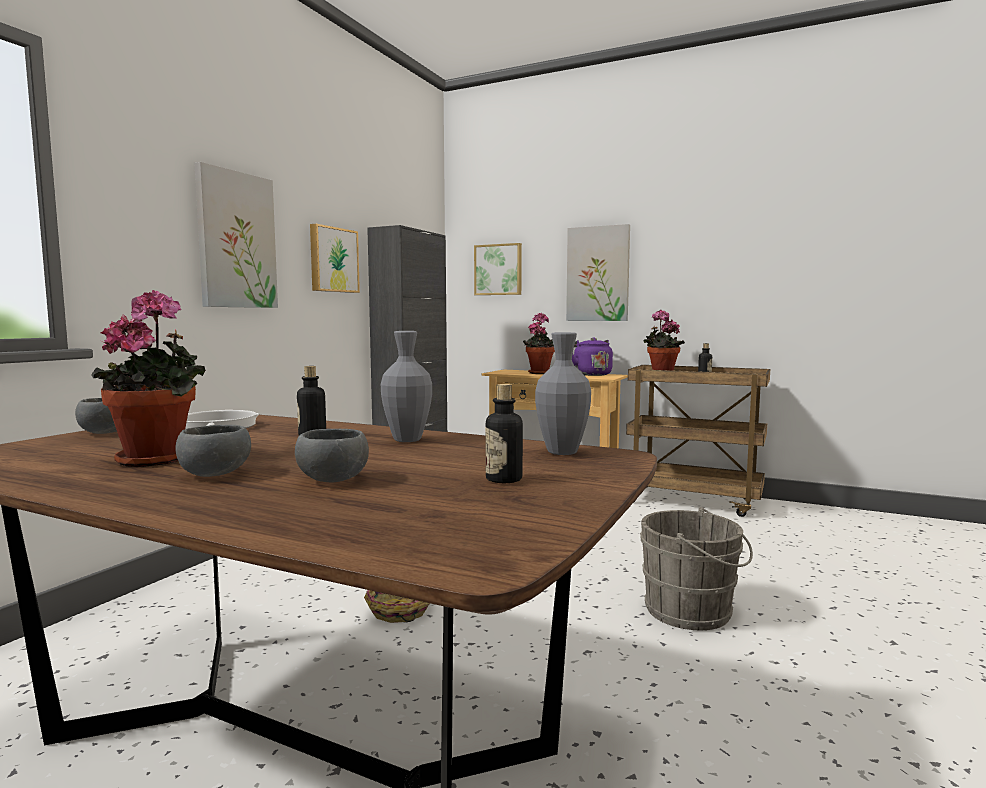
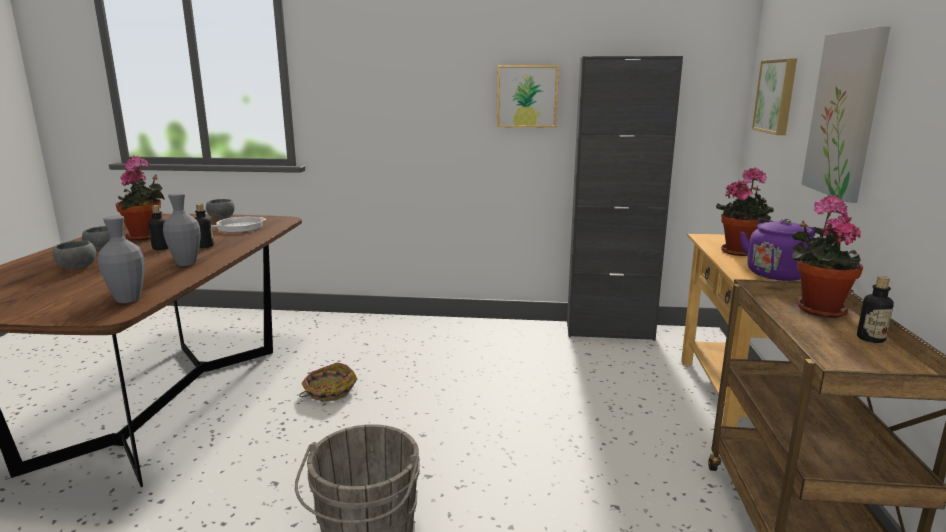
camera: 70 degrees right, 10 degrees up
picture [194,162,278,308] -> none
bottle [486,384,523,483] -> bottle moved to [148,205,169,250]

